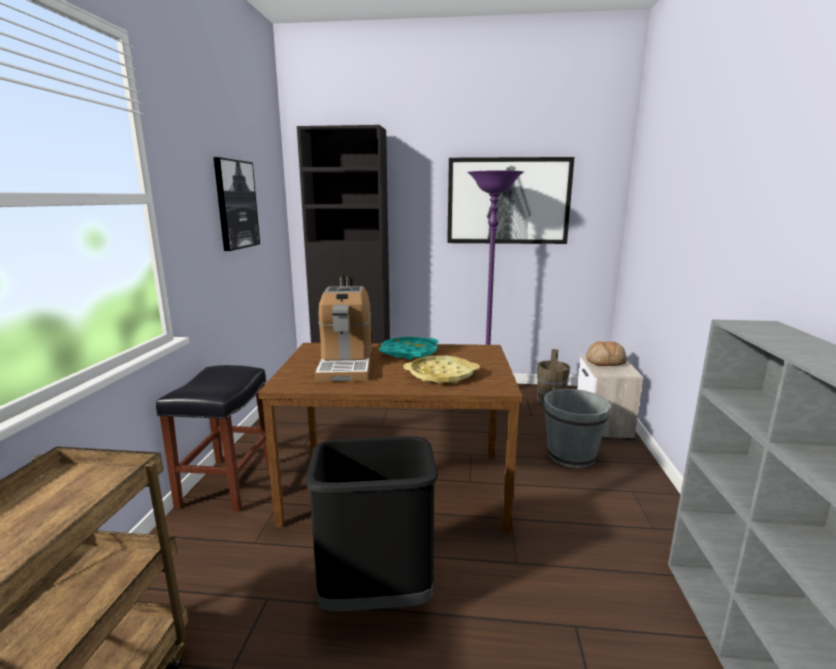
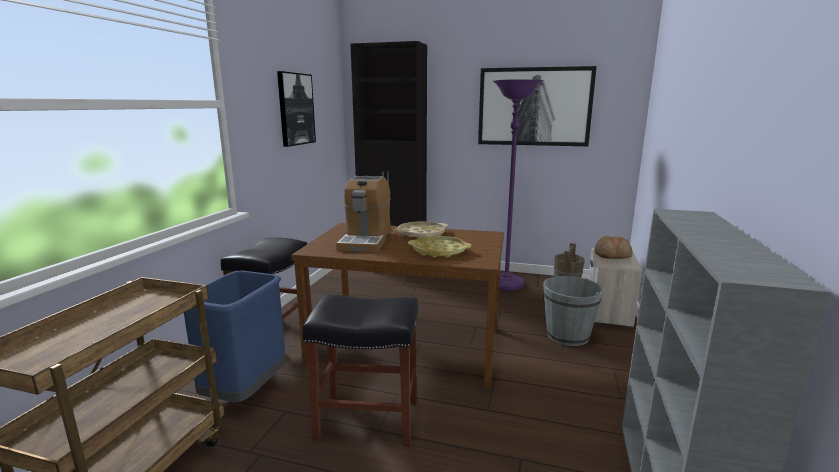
camera: 10 degrees right, 0 degrees up
black trash can [305,436,438,611] -> black stool [302,294,418,447]
turquoise tray [379,337,438,360] -> beige tray [395,221,448,239]
none -> blue trash can [184,271,286,402]

